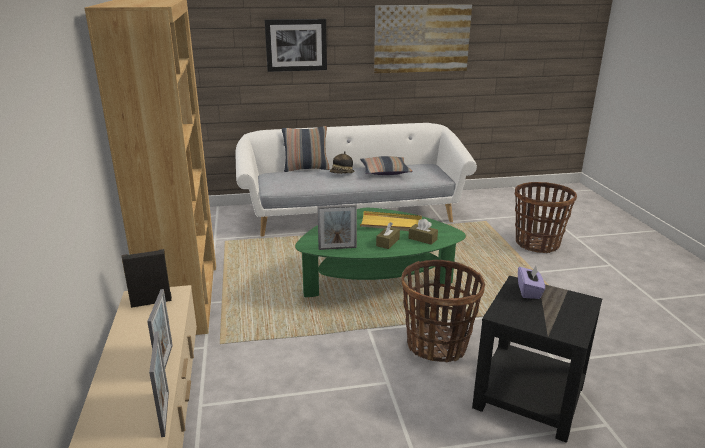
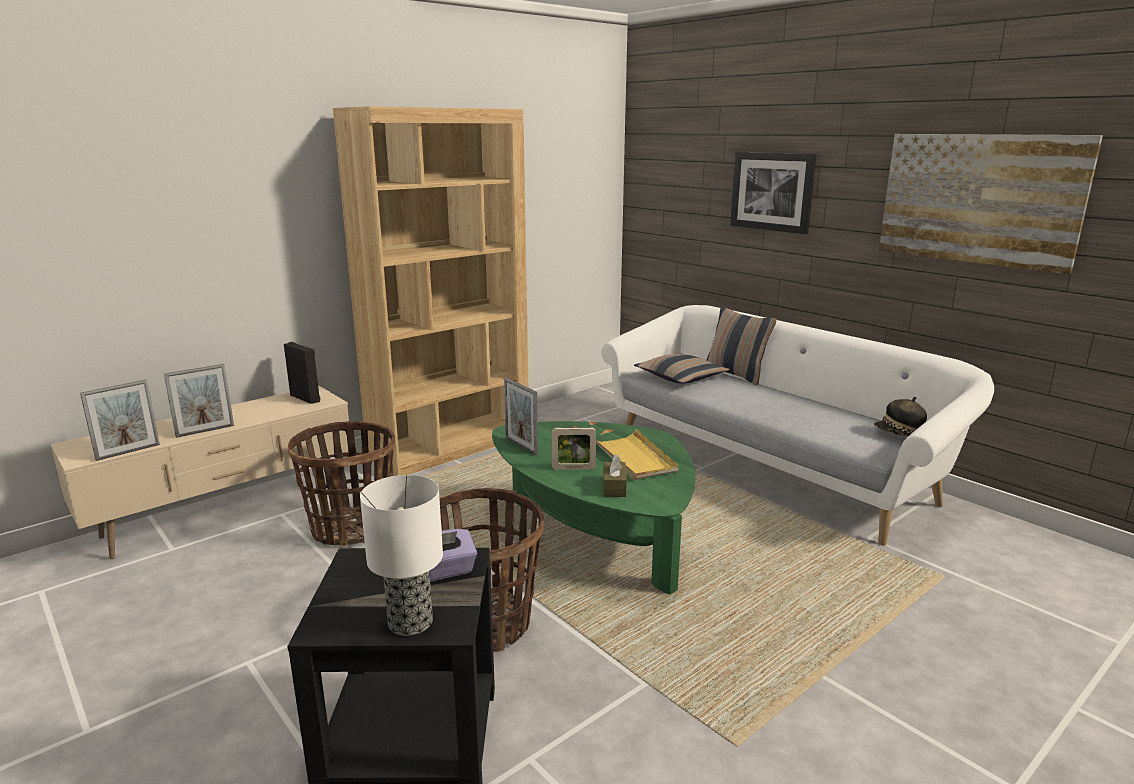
camera: 60 degrees right, 5 degrees down
hat [330,151,355,174] -> hat moved to [874,397,927,437]
pillow [360,156,413,175] -> pillow moved to [634,353,730,384]
brown tissue box [376,223,400,249] -> picture frame [552,427,596,470]
basket [515,182,577,253] -> basket moved to [288,421,395,545]
none -> table lamp [360,475,443,636]

